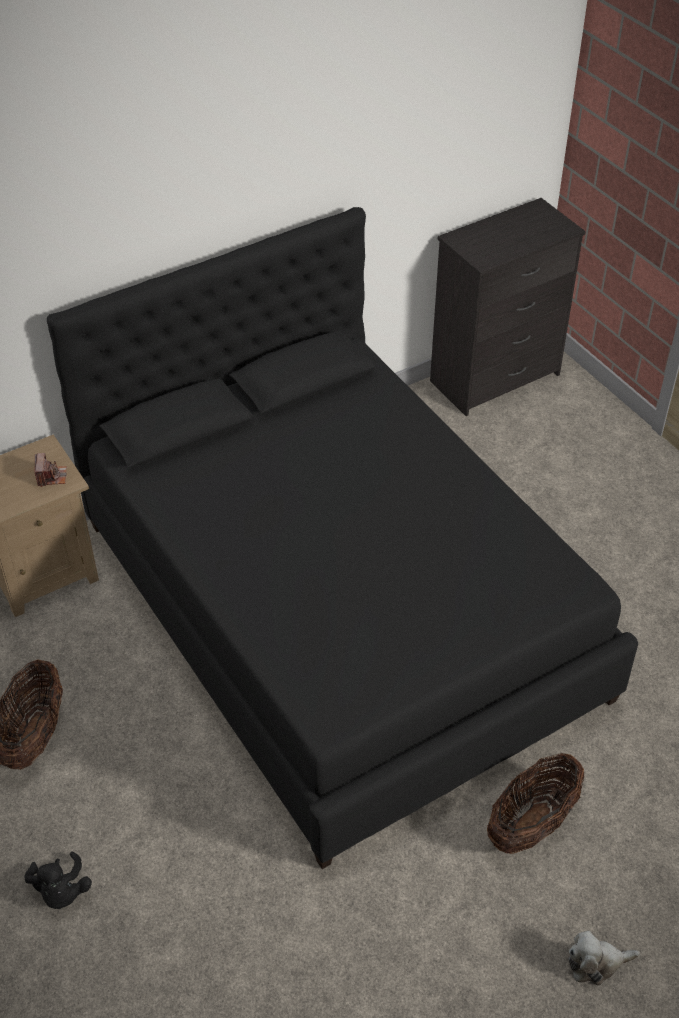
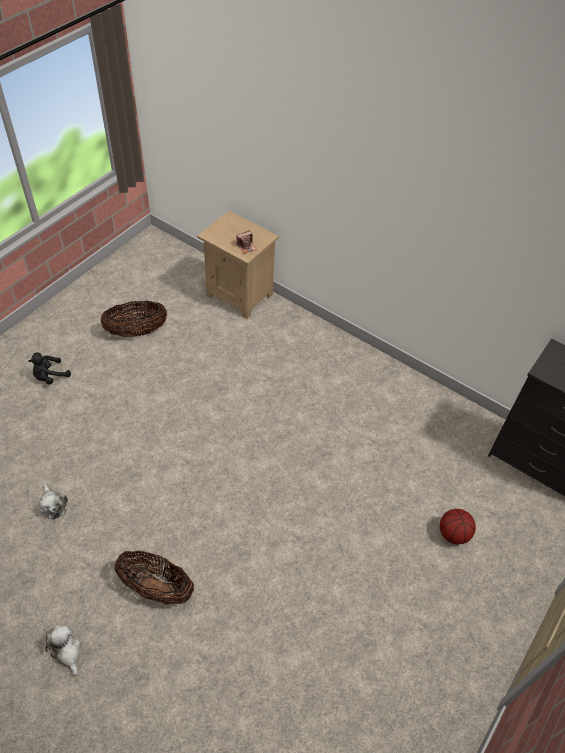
camera: 65 degrees right, 5 degrees up
black bed [47,207,638,869] -> none
none -> plush toy [39,483,68,520]
none -> basketball [440,509,476,544]

